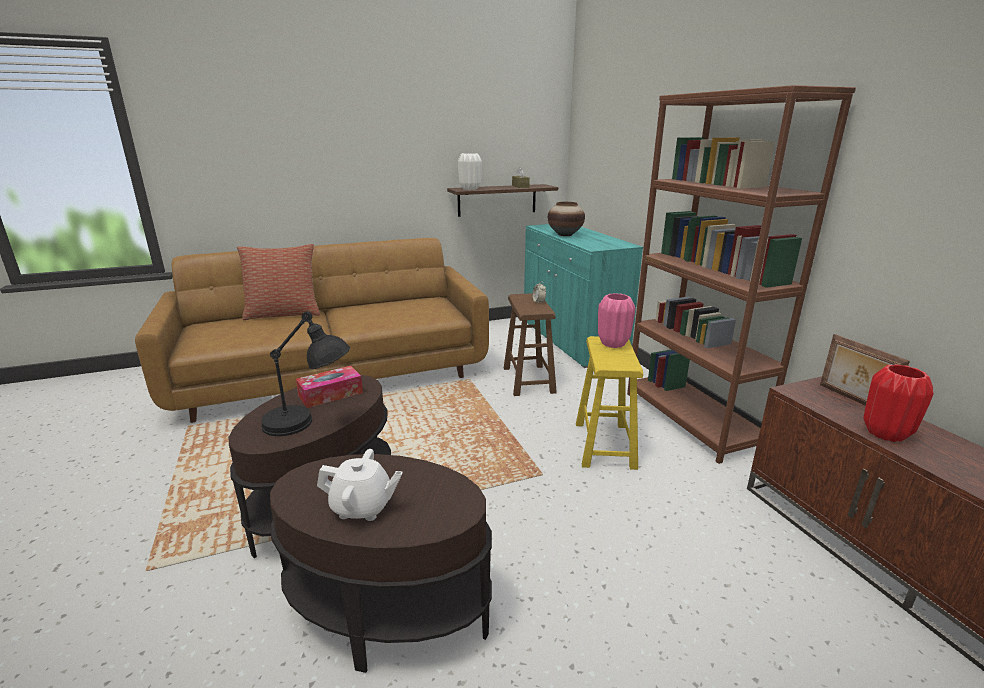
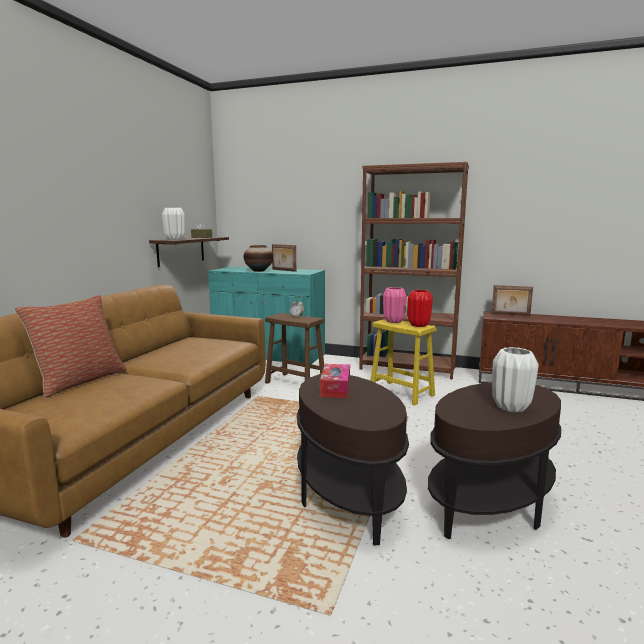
camera: 50 degrees left, 10 degrees down
black table lamp [261,311,350,436] -> none
white teapot [317,449,403,521] -> white vase [492,347,539,413]
red vase [863,364,934,442] -> red vase moved to [408,290,433,327]
none -> picture frame [272,244,296,272]

